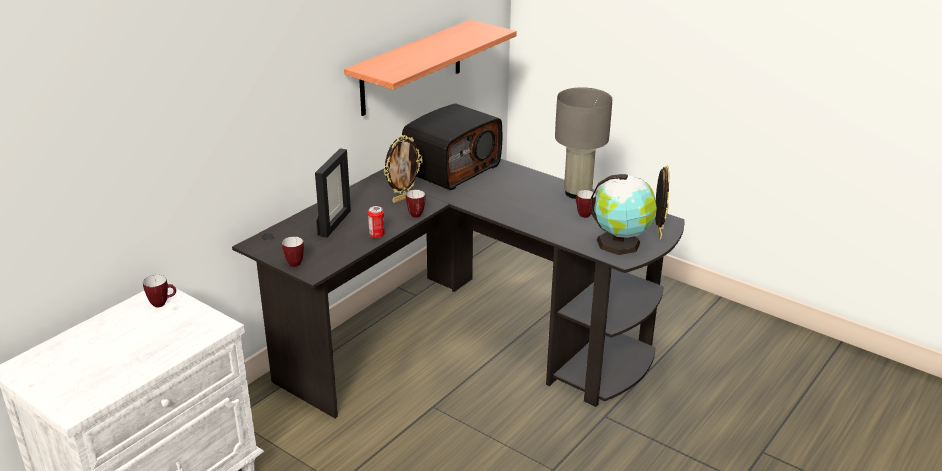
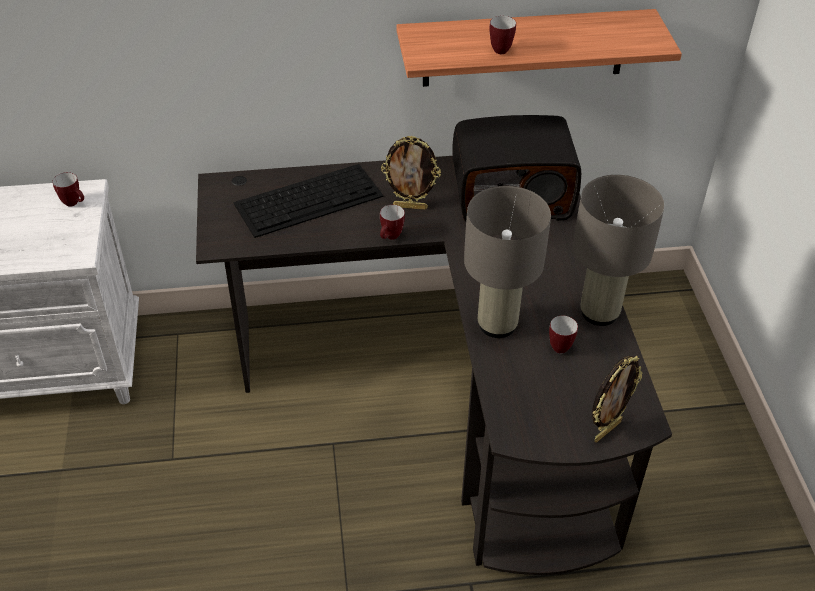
camera: 45 degrees right, 15 degrees up
mug [282,236,304,267] -> mug moved to [489,16,516,54]
picture frame [315,148,351,238] -> keyboard [233,164,384,238]
can [368,206,385,238] -> none
globe [590,174,657,255] -> none
none -> grey table lamp [464,186,551,338]

